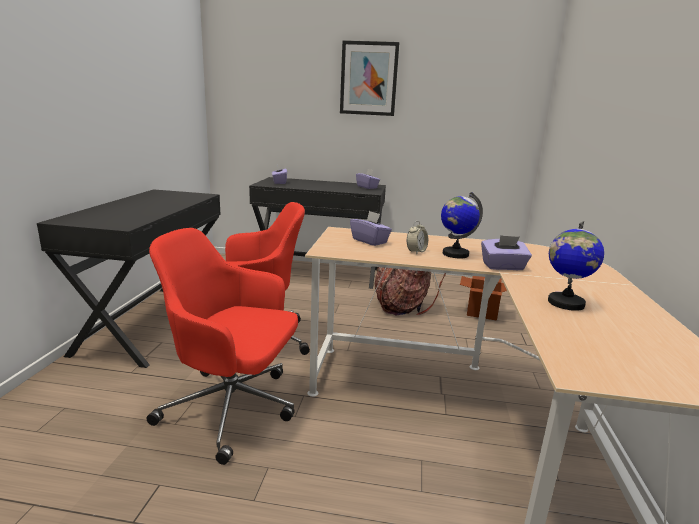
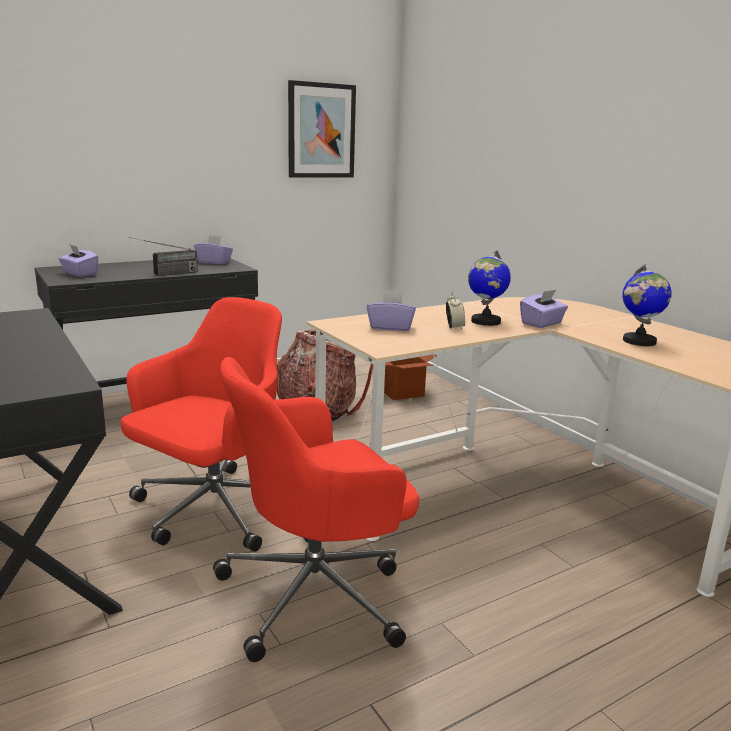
camera: 40 degrees left, 0 degrees up
picture [340,40,399,116] -> picture moved to [288,80,356,177]
none -> radio [129,237,197,276]

